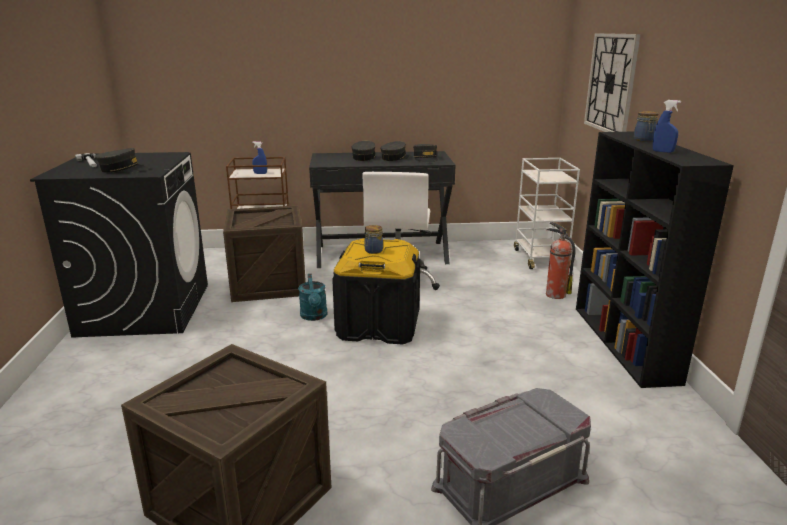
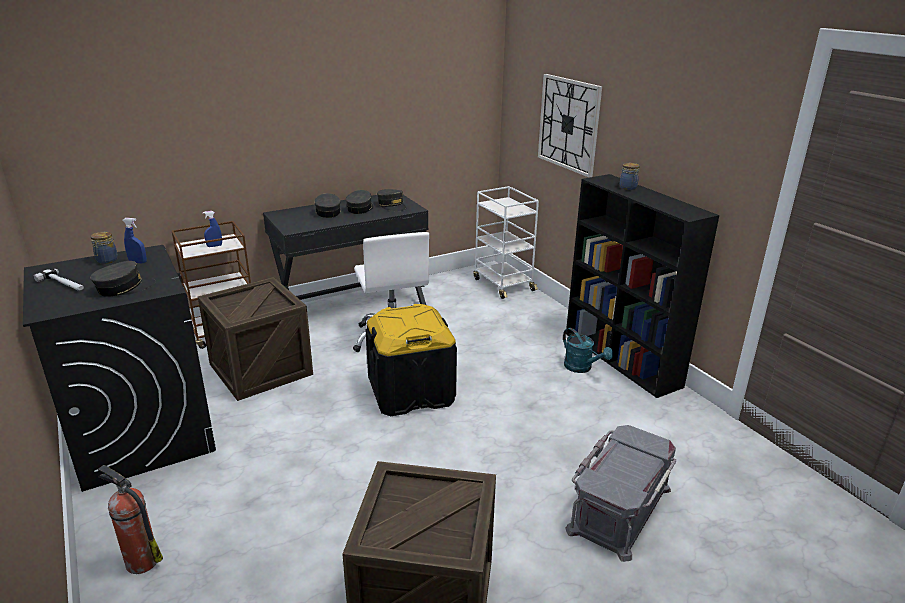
camera: 25 degrees left, 5 degrees up
turquoise watering can [298,274,327,321] -> turquoise watering can moved to [563,328,613,373]
jar [364,225,383,254] -> jar moved to [91,231,118,264]
fire extinguisher [546,222,575,299] -> fire extinguisher moved to [98,465,163,574]
blue spray bottle [653,100,681,153] -> blue spray bottle moved to [123,218,147,263]

